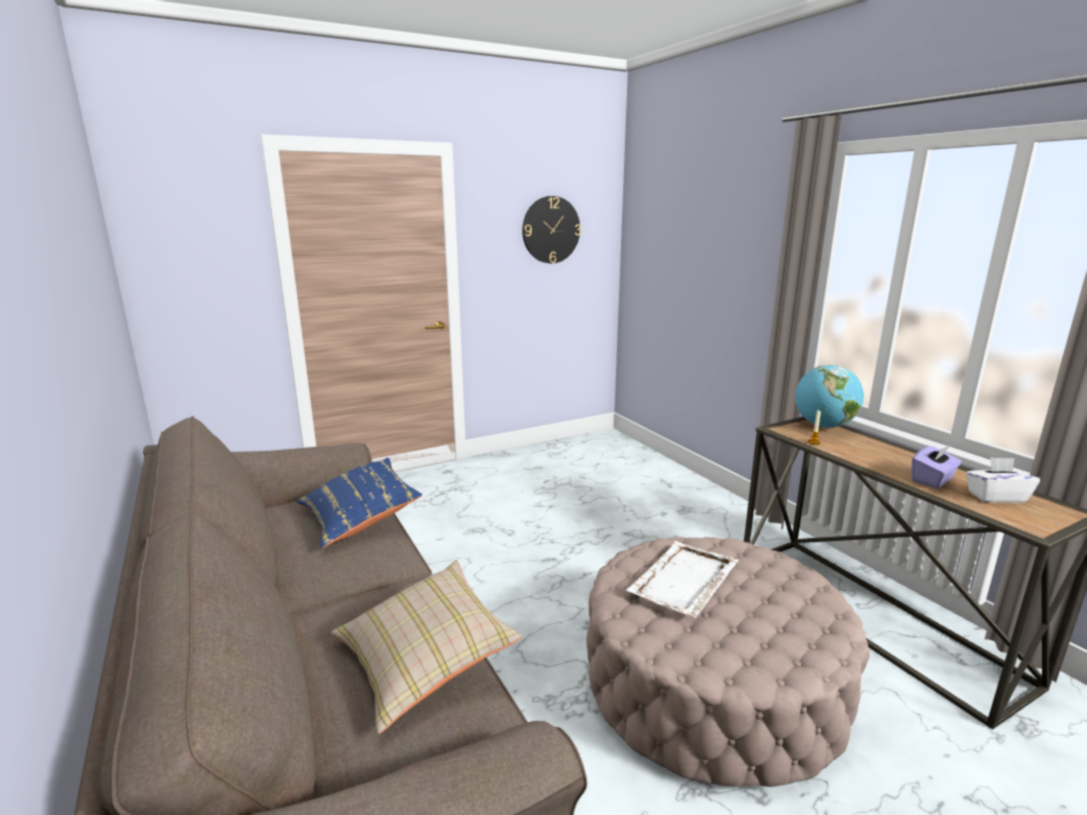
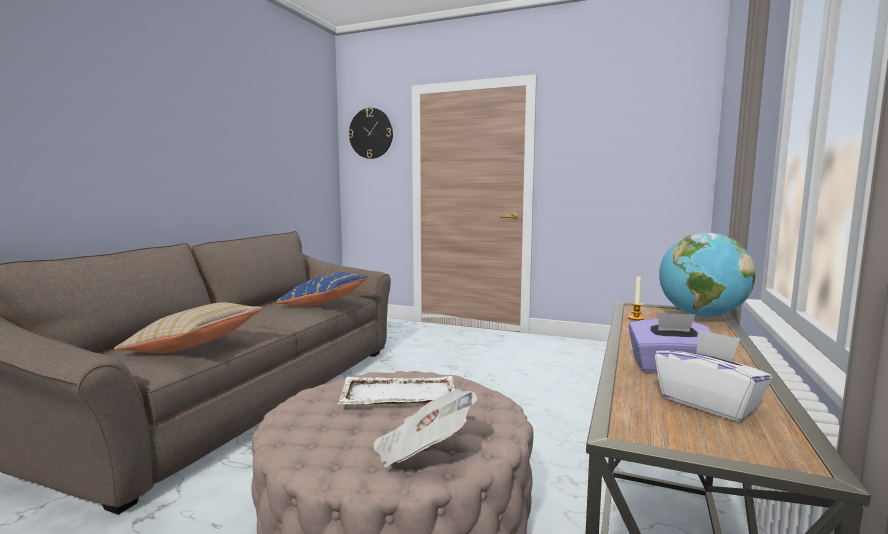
camera: 50 degrees right, 10 degrees down
wall clock [522,196,581,263] -> wall clock moved to [348,108,393,159]
none -> newspaper [373,389,477,468]

